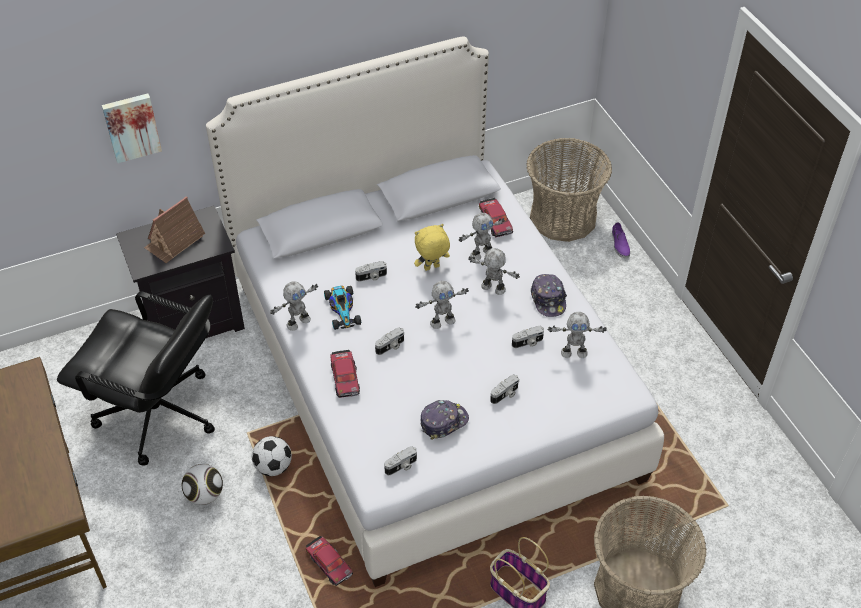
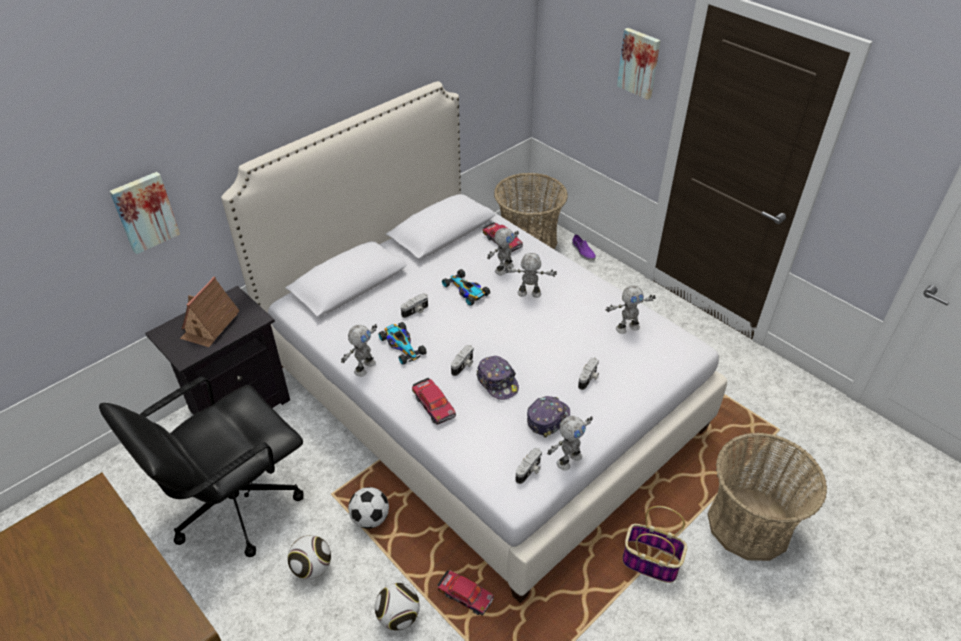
camera: 20 degrees left, 5 degrees down
black office chair [57,291,215,466] -> black office chair turned 135 degrees clockwise [99,377,304,557]
yellow plush toy [414,224,450,271] -> toy car [442,269,490,306]
toy robot [415,281,469,329] -> toy robot moved to [547,416,593,471]
camera [512,326,544,348] -> none
cap [531,274,567,317] -> cap moved to [477,356,519,400]
none -> football [375,583,420,630]
none -> picture [617,28,661,100]

